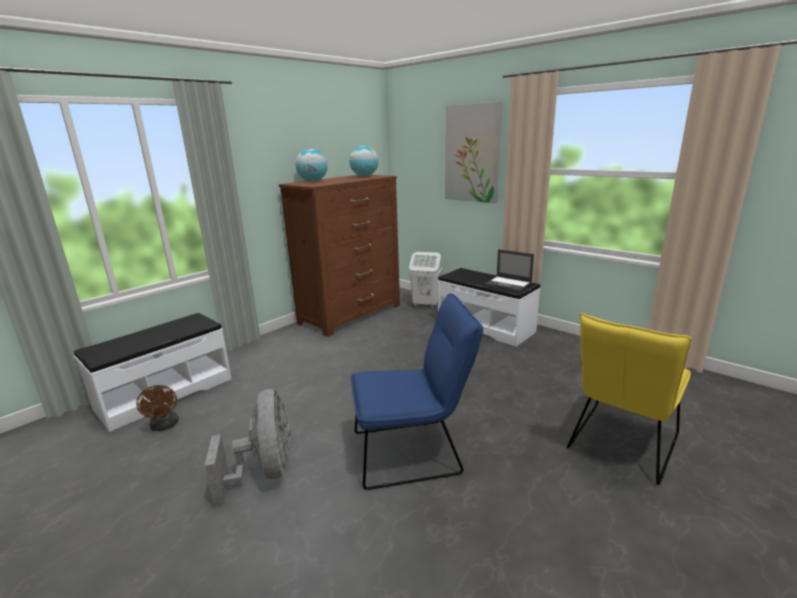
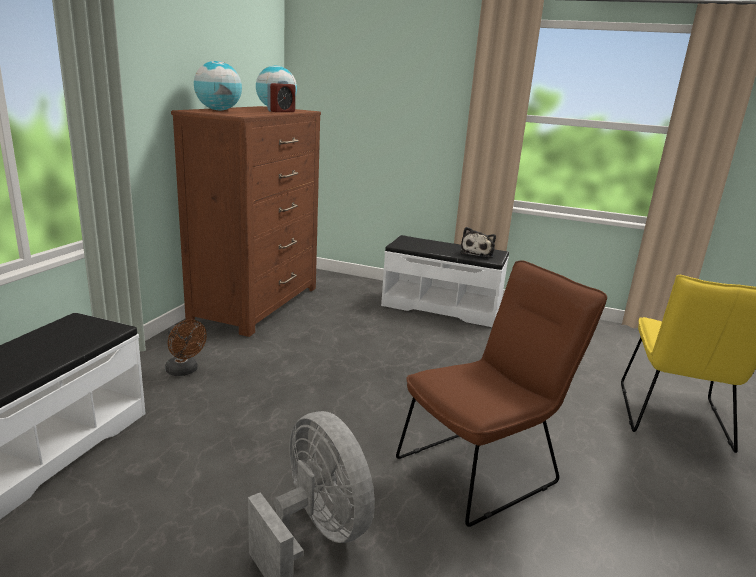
camera: 25 degrees left, 0 degrees up
brown fan [136,385,179,431] -> brown fan moved to [165,319,207,376]
blue chair [351,294,483,490] -> brown chair [396,260,607,527]
white laundry basket [409,252,442,308] -> none
picture [445,102,502,203] -> none
laptop [484,249,534,292] -> plush toy [460,227,496,257]
none -> alarm clock [267,80,295,112]

